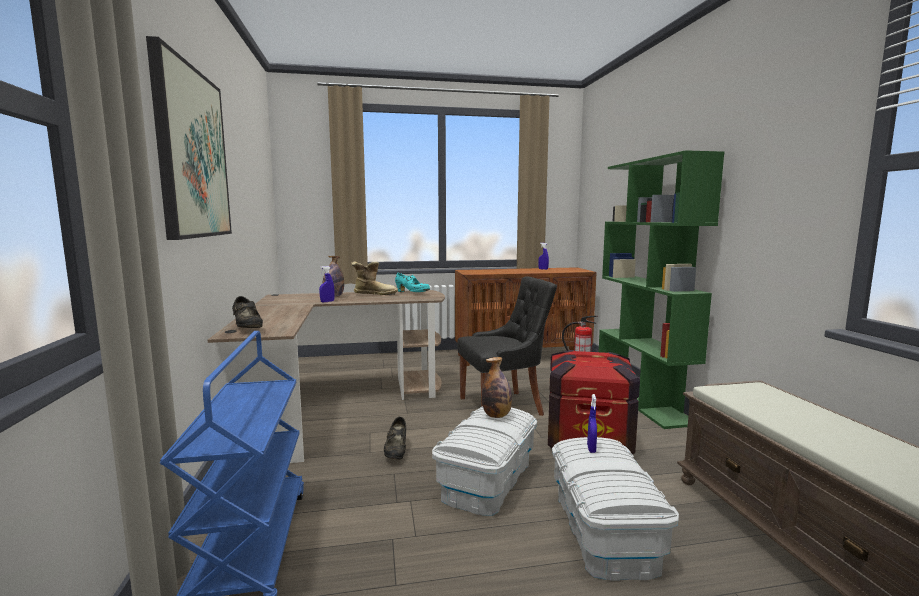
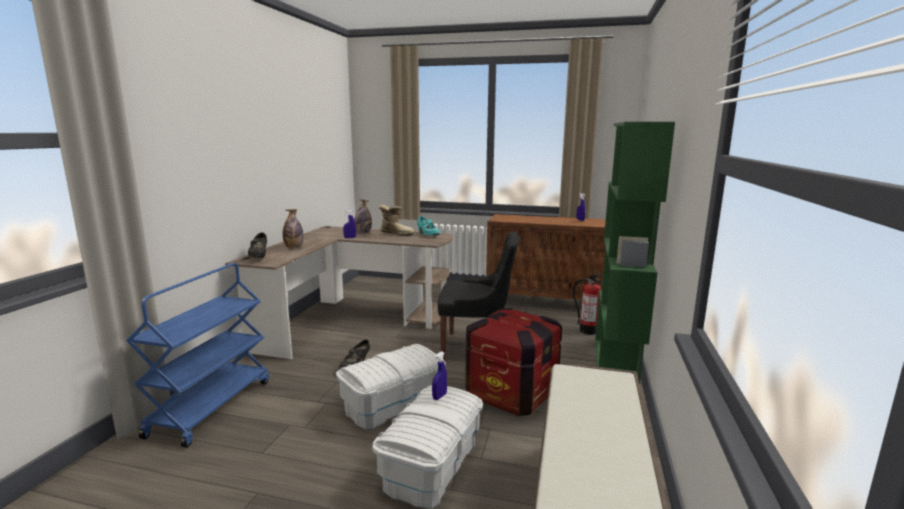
camera: 25 degrees right, 5 degrees up
picture [146,36,232,240] -> none
bottle [482,357,512,418] -> bottle moved to [283,209,304,248]

